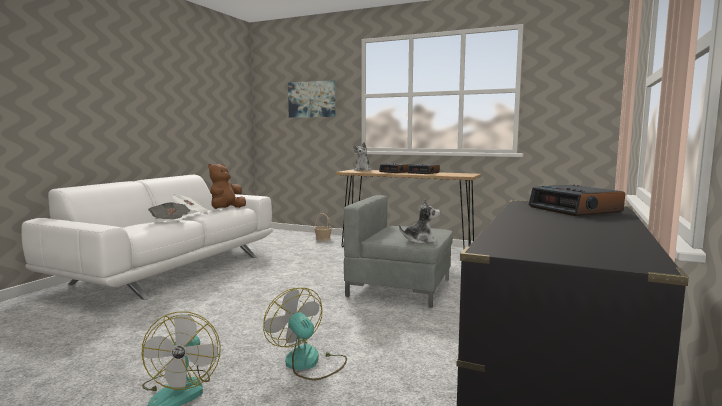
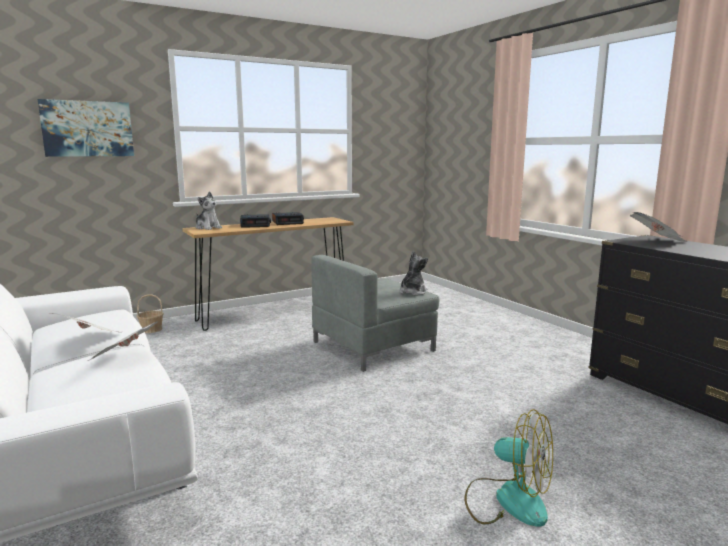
camera: 55 degrees left, 5 degrees up
brown plush toy [208,164,246,209] -> none
fan [263,288,347,380] -> none
alarm clock [529,185,625,216] -> newspaper [630,212,688,242]

